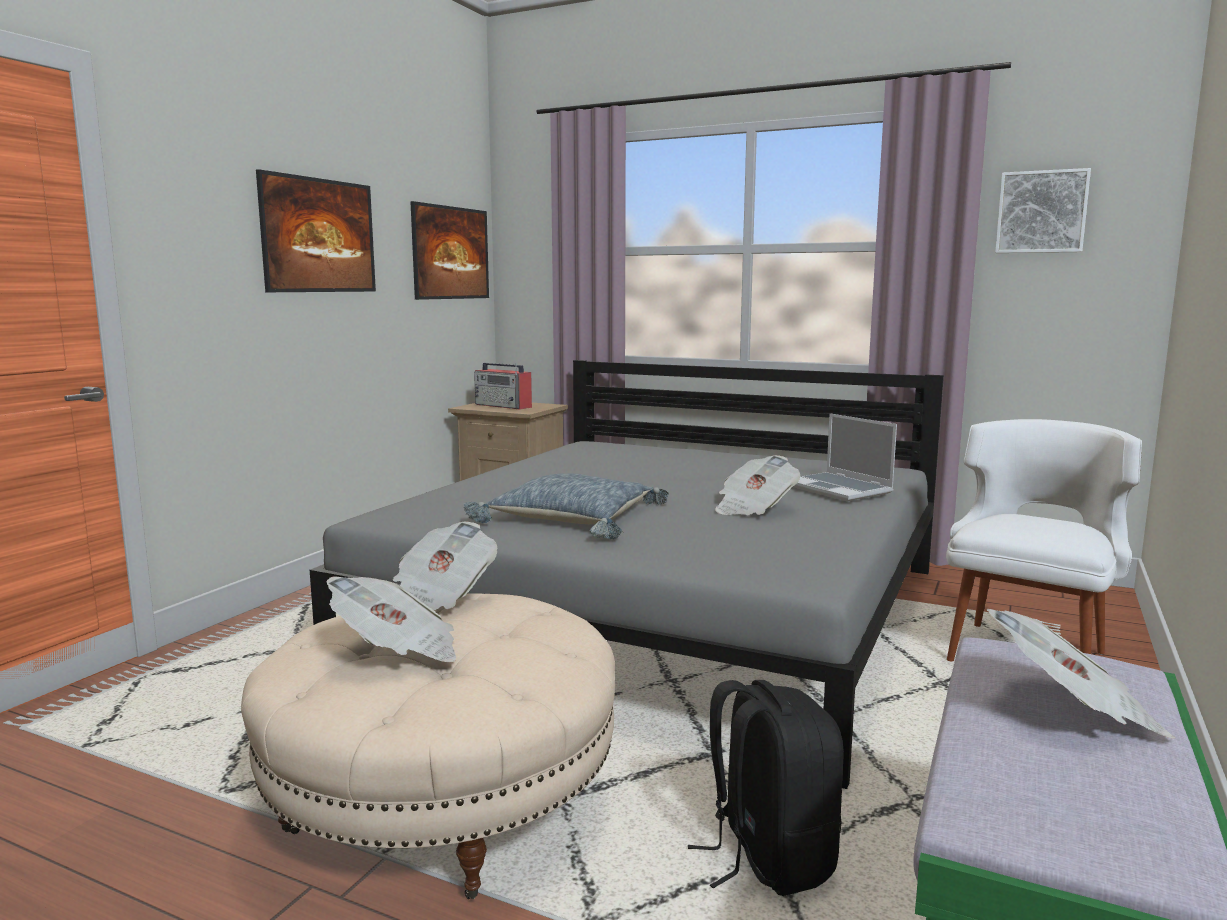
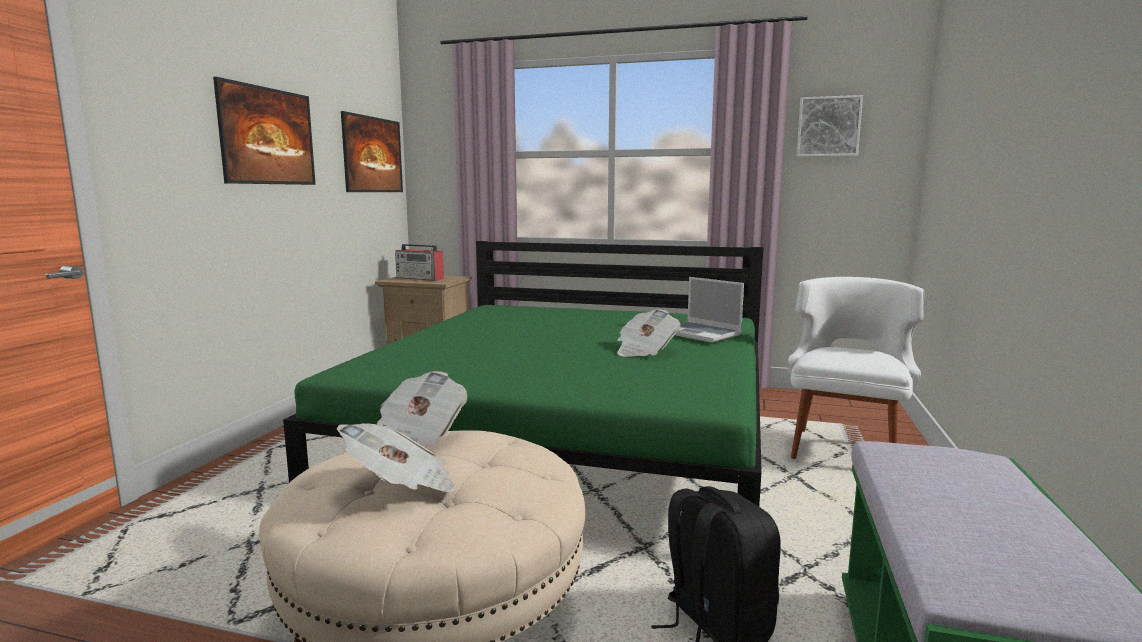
camera: 10 degrees left, 0 degrees up
grey bed [310,360,944,789] -> green bed [283,241,763,506]
pillow [463,473,669,540] -> none
newspaper [987,609,1176,739] -> none

